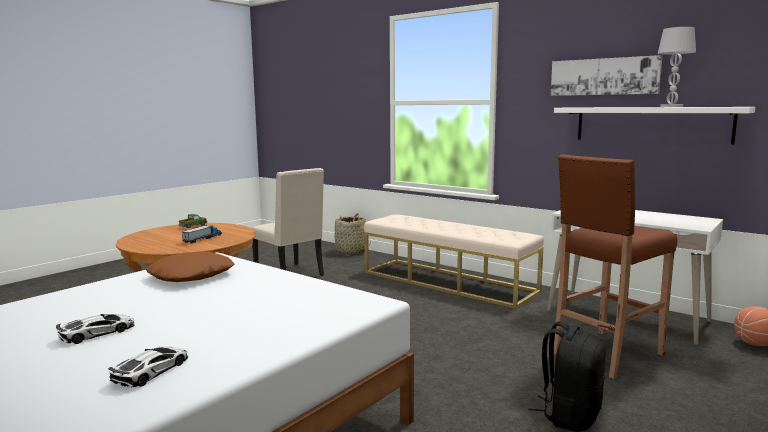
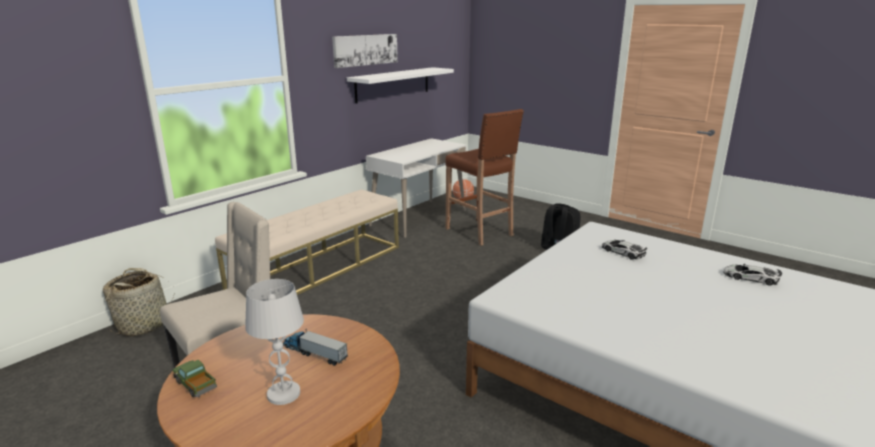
camera: 90 degrees left, 10 degrees up
toy car [56,314,135,344] -> toy car moved to [602,240,647,260]
brown pillow [146,251,235,282] -> none
white table lamp [658,27,696,107] -> white table lamp moved to [245,279,304,405]

